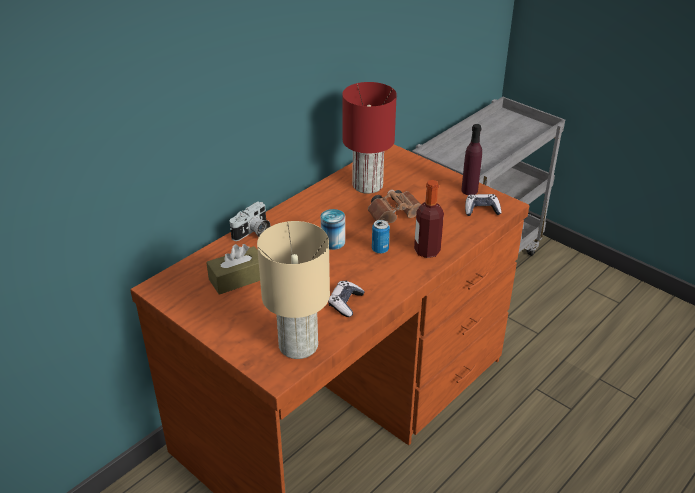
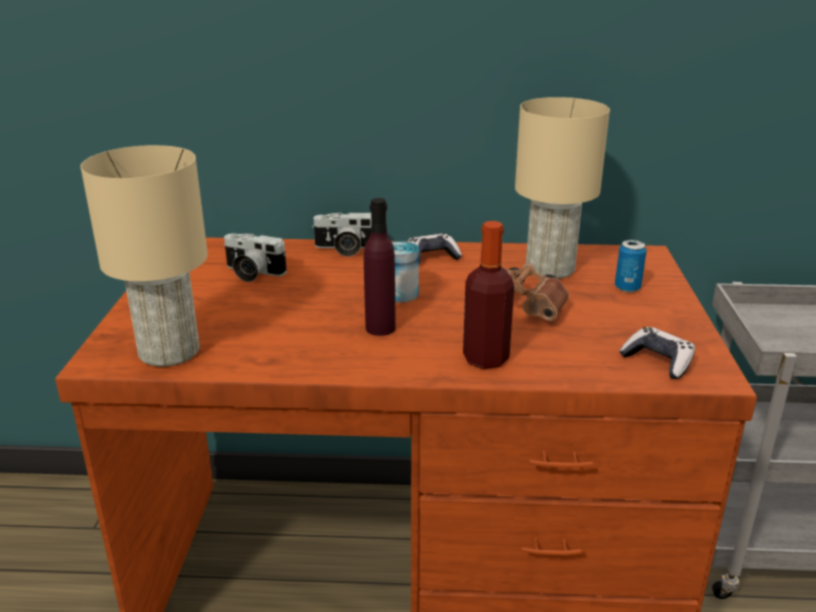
camera: 50 degrees right, 10 degrees down
brown tissue box [206,244,260,295] -> camera [224,234,287,282]
game controller [328,281,365,317] -> game controller moved to [408,233,462,263]
red table lamp [342,82,397,194] -> beige table lamp [515,97,610,279]
can [372,220,390,254] -> can moved to [615,240,647,292]
purple bottle [461,124,482,195] -> purple bottle moved to [364,198,396,336]

